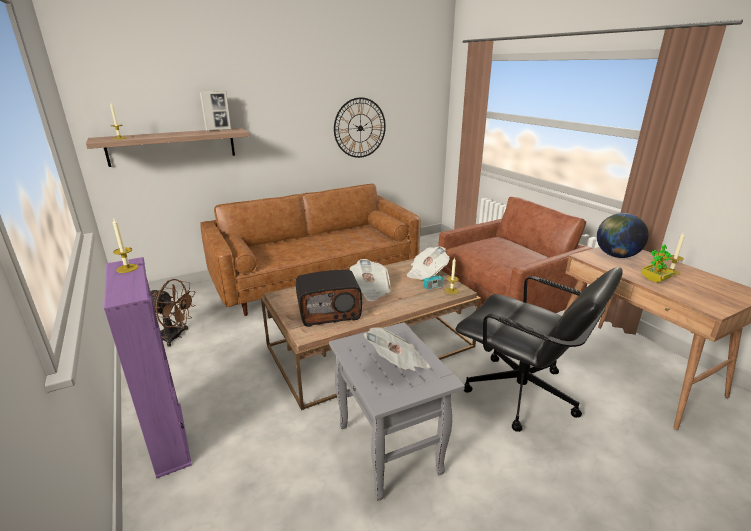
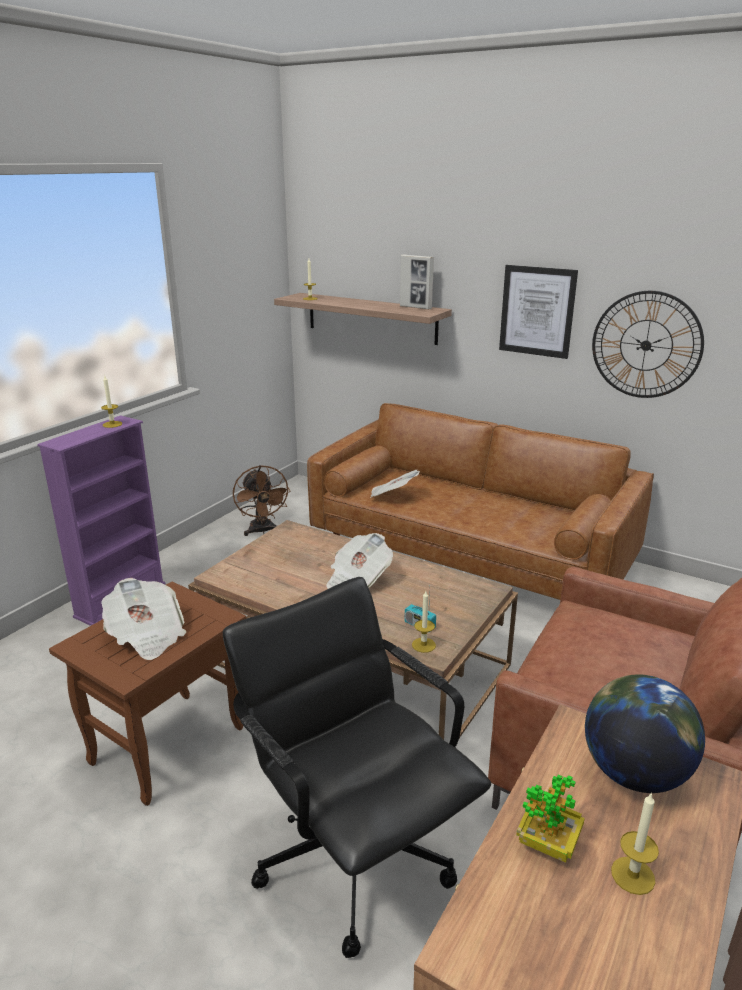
camera: 60 degrees right, 0 degrees up
radio [296,270,362,327] -> none
grey side table [329,322,465,501] -> brown side table [49,582,247,806]
newspaper [407,247,450,280] -> newspaper moved to [370,469,420,498]
black office chair [456,267,623,432] -> black office chair turned 135 degrees clockwise [223,577,491,958]
none -> picture [499,265,578,359]

